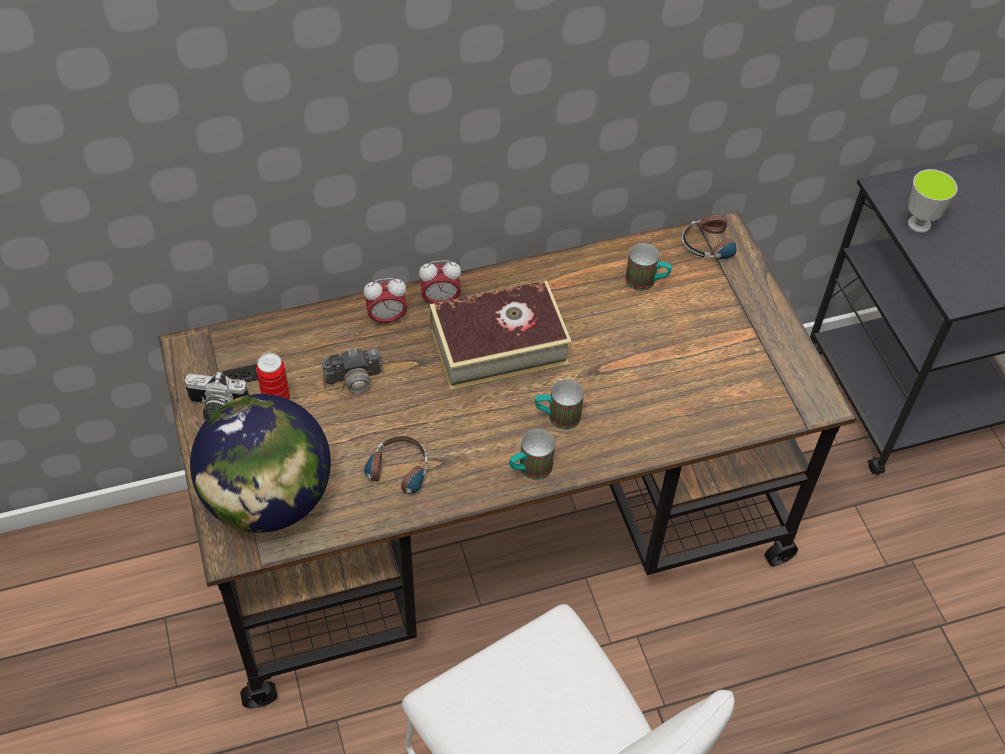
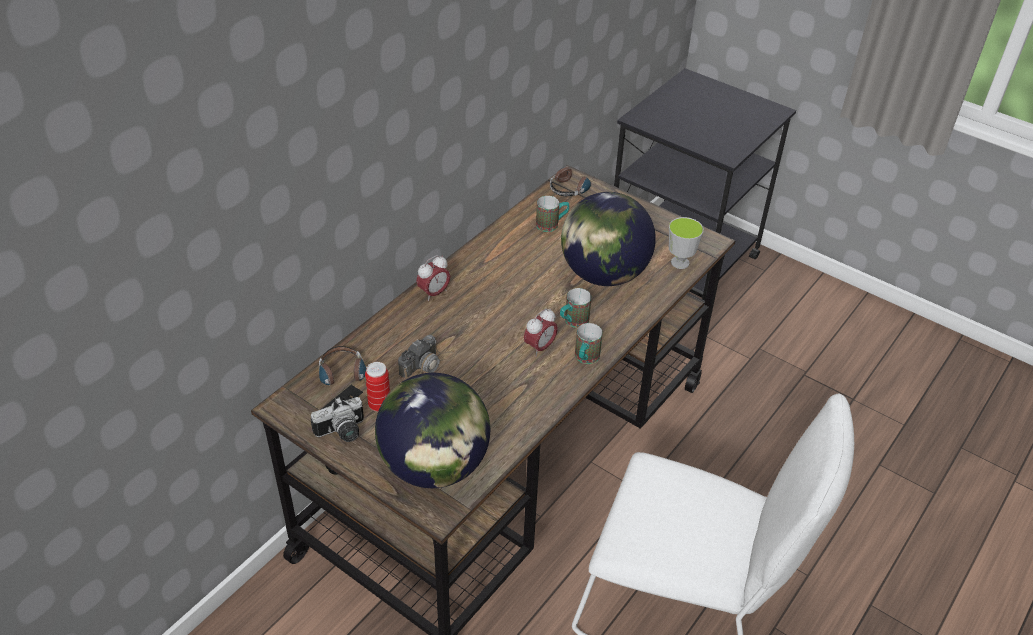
camera: 35 degrees left, 10 degrees down
headphones [362,436,428,495] -> headphones moved to [319,346,366,394]
alarm clock [364,278,407,326] -> alarm clock moved to [524,308,558,357]
book [429,280,572,391] -> none
cup [908,169,957,233] -> cup moved to [669,217,704,269]
none -> globe [561,192,656,286]

